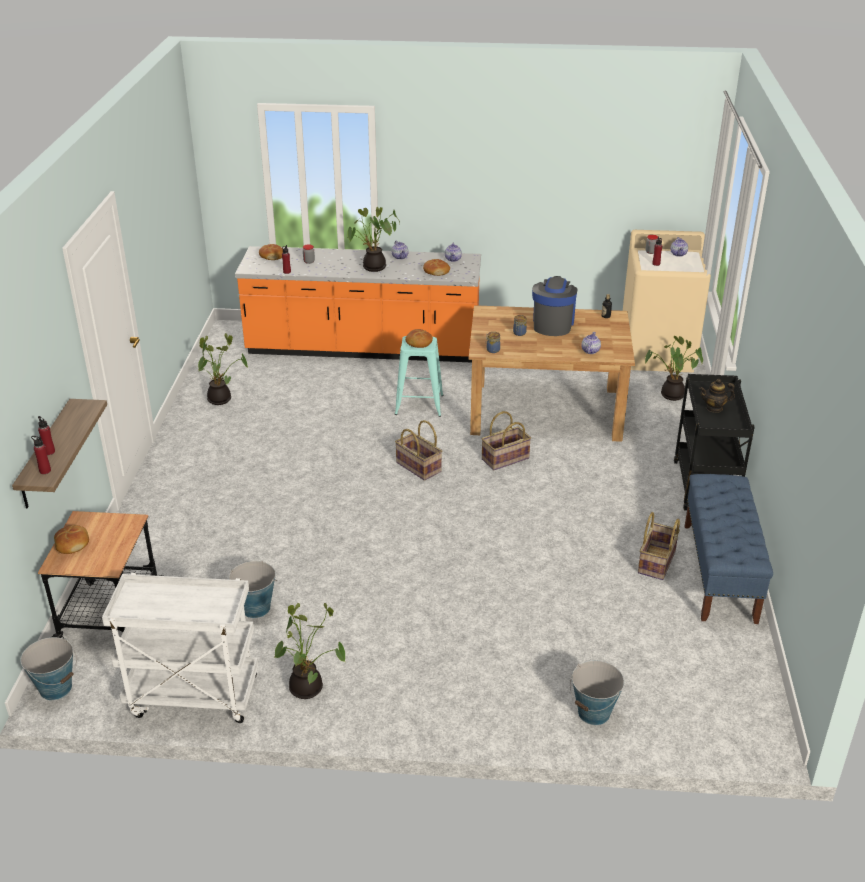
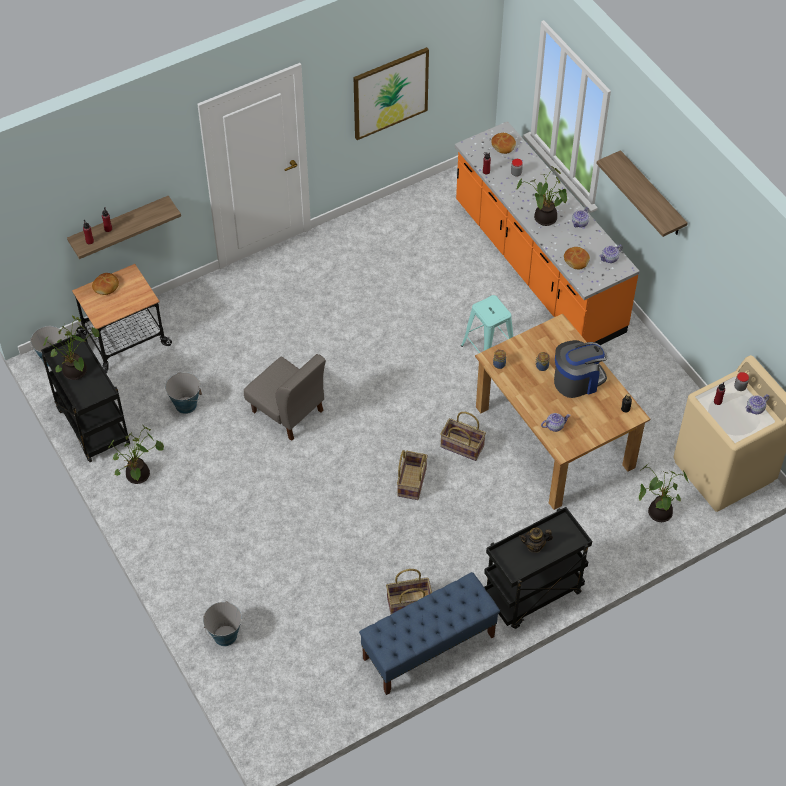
camera: 55 degrees right, 20 degrees up
white cart [102,573,259,723] -> black cart [41,333,130,462]
potted plant [198,333,248,405] -> potted plant moved to [43,316,99,380]
basket [395,420,442,481] -> basket moved to [397,450,428,500]
bread [405,329,433,348] -> none
teapot [699,379,735,413] -> teapot turned 60 degrees counterclockwise [519,528,553,553]
none -> grey chair [244,354,326,441]
none -> picture [353,47,429,140]
none -> shelf [597,150,688,237]

